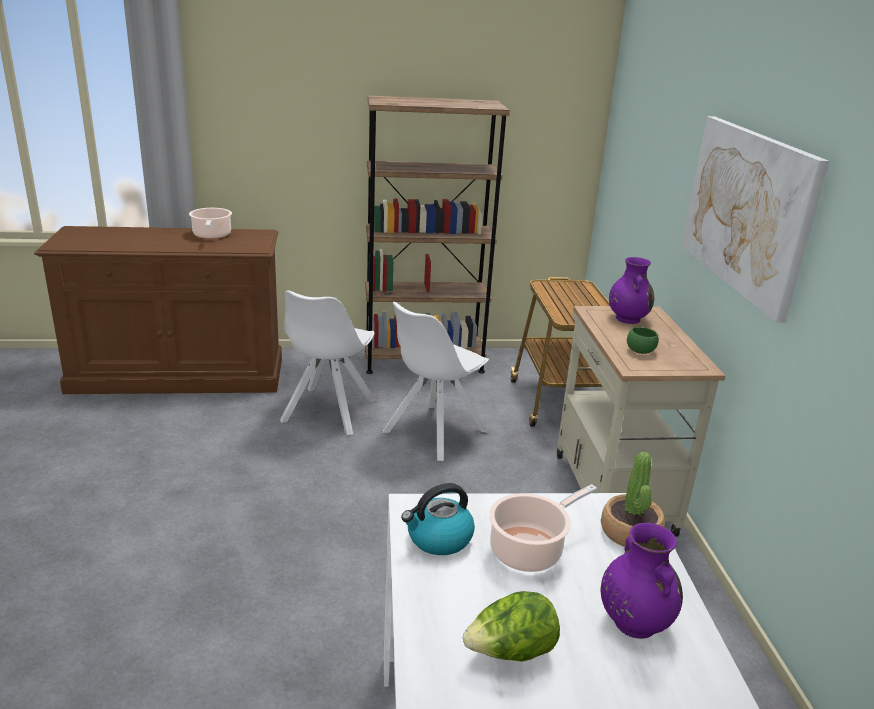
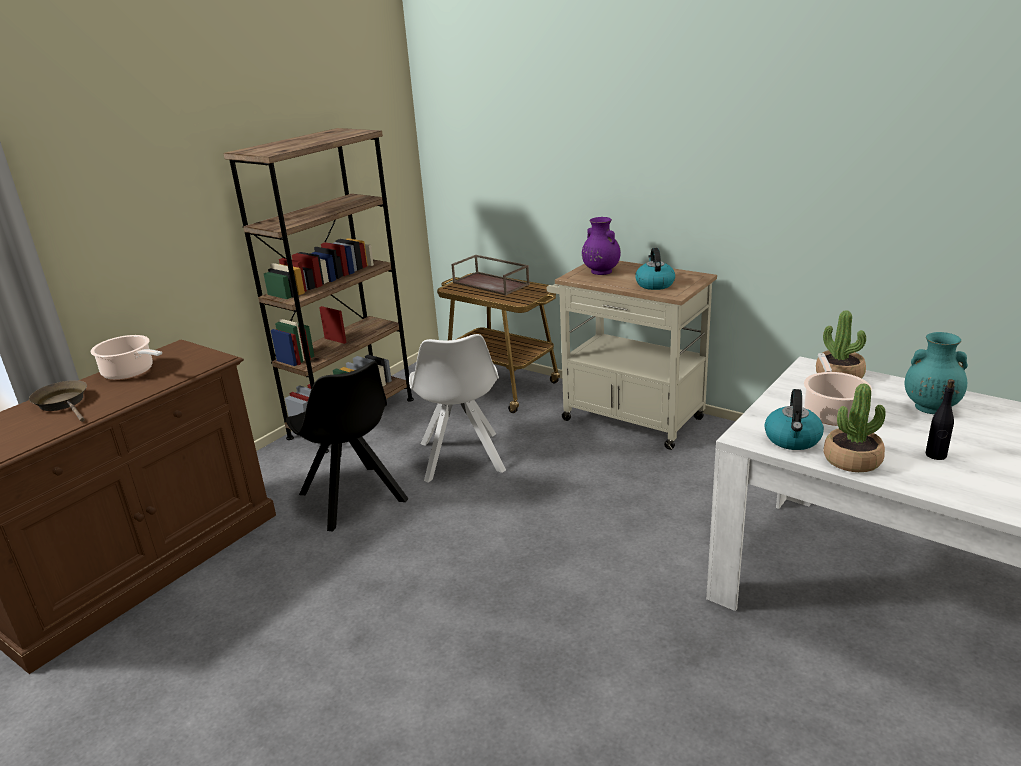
camera: 45 degrees left, 0 degrees up
white chair [280,290,376,435] -> black chair [286,361,409,532]
lettuce [463,591,560,662] -> black bottle [925,379,955,460]
purple vase [601,523,683,639] -> turquoise vase [905,332,968,414]
green bowl [627,327,659,354] -> kettle [635,248,675,290]
picture [681,116,829,323] -> none
none -> brown frying pan [29,380,87,422]
none -> brown tray [451,255,530,295]
none -> potted plant [823,383,886,472]

